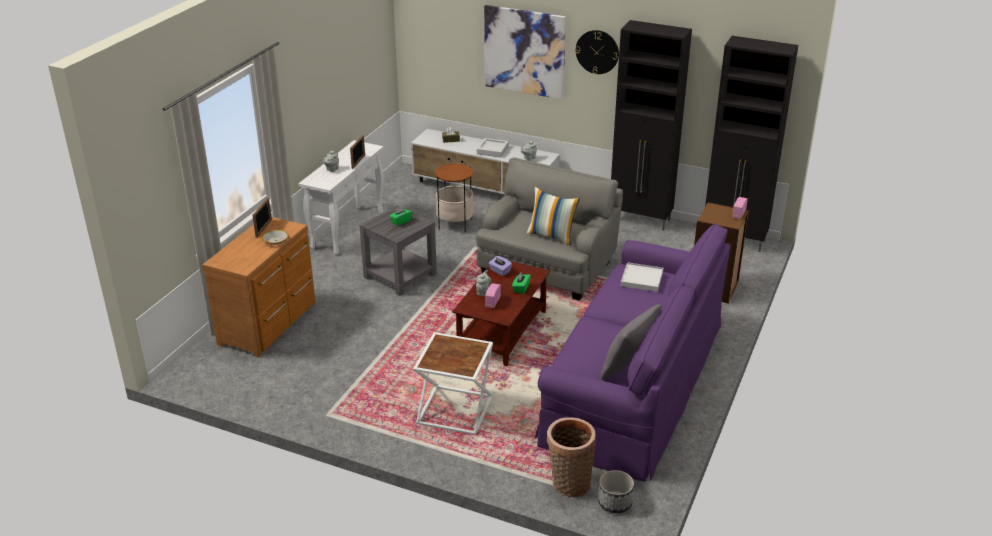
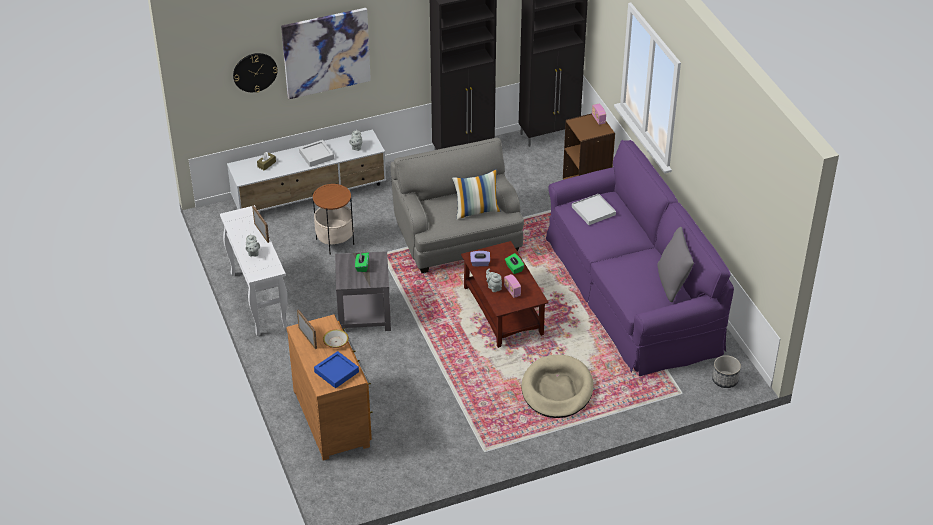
camera: 45 degrees left, 10 degrees up
white side table [413,332,493,435] -> beige dog bed [521,355,594,418]
basket [547,417,596,498] -> none
wall clock [575,30,619,74] -> wall clock moved to [233,53,278,92]
none -> blue tray [314,351,359,388]

